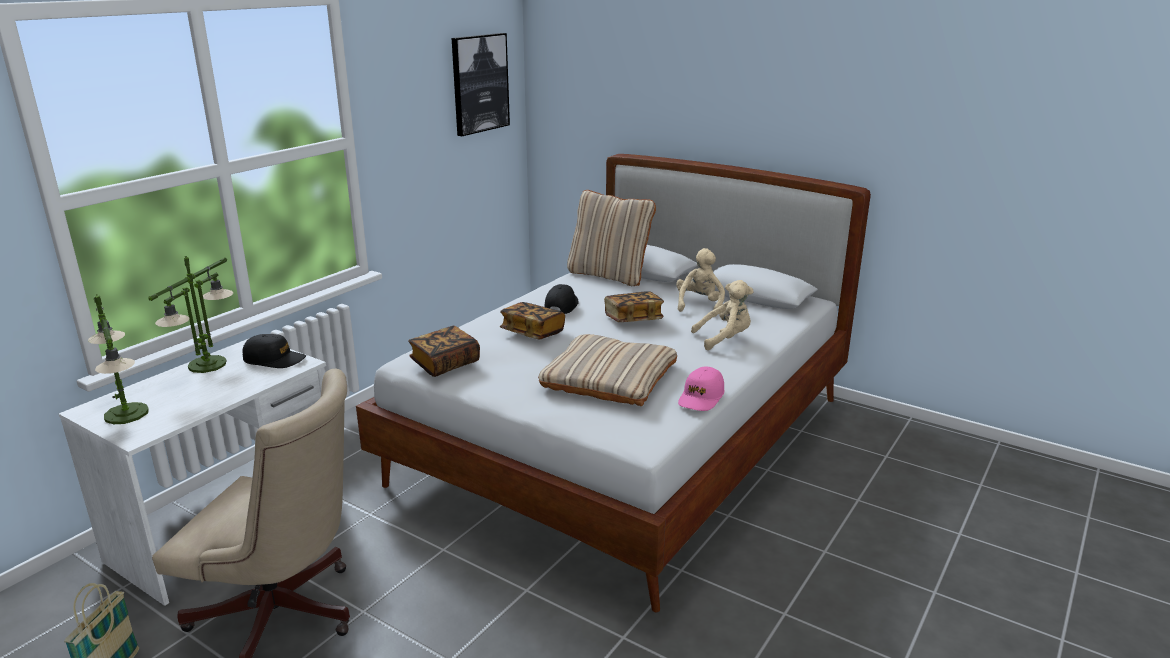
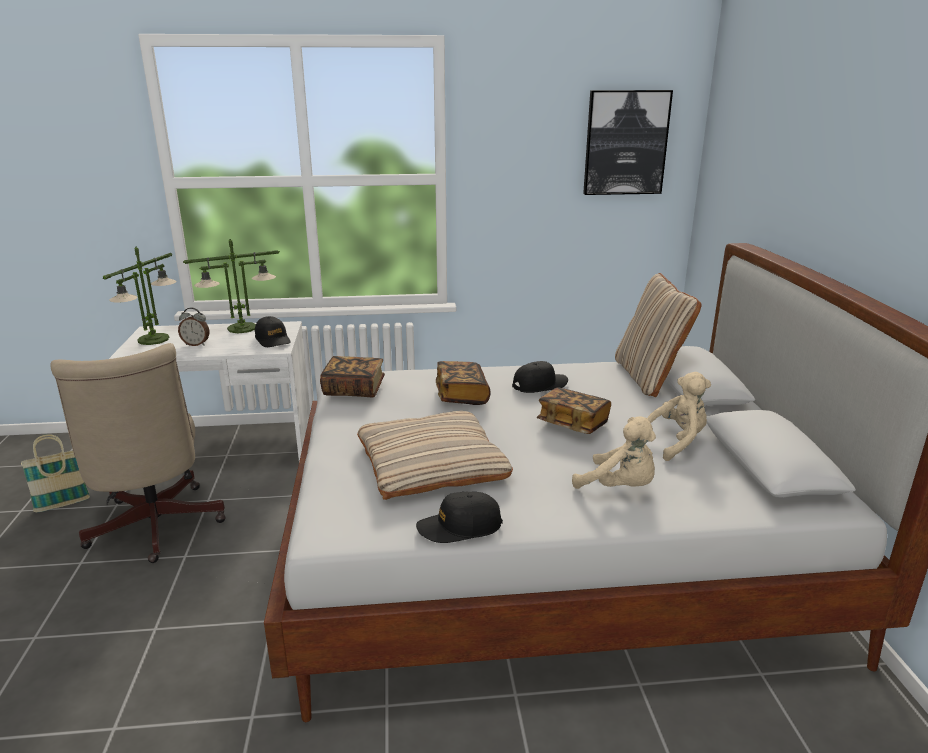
camera: 50 degrees right, 0 degrees up
pink cap [678,367,724,411] -> black cap [416,492,503,543]
none -> alarm clock [178,307,210,346]

